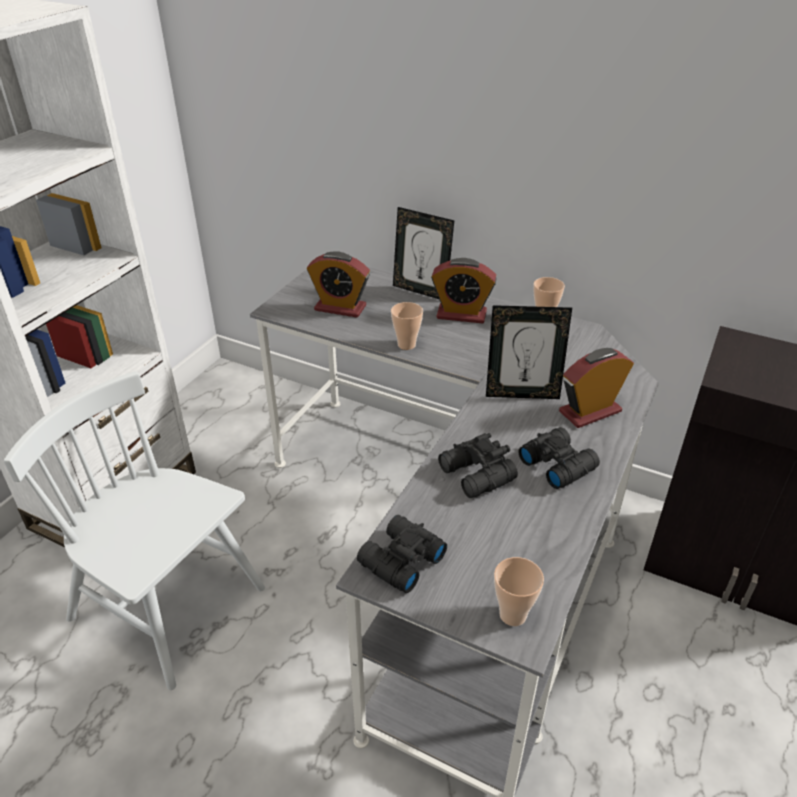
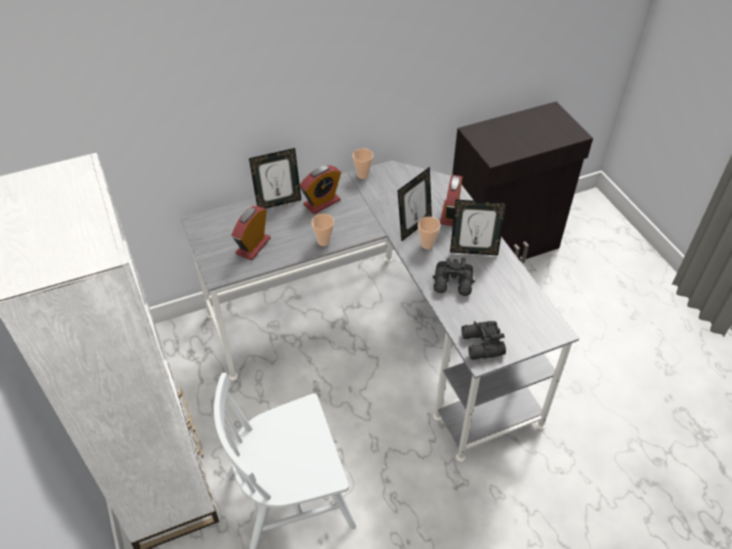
camera: 50 degrees left, 10 degrees up
alarm clock [307,251,370,318] -> alarm clock turned 150 degrees clockwise [232,206,270,260]
cup [494,557,544,626] -> cup moved to [418,217,441,249]
black binoculars [518,427,600,489] -> picture frame [450,200,507,256]

